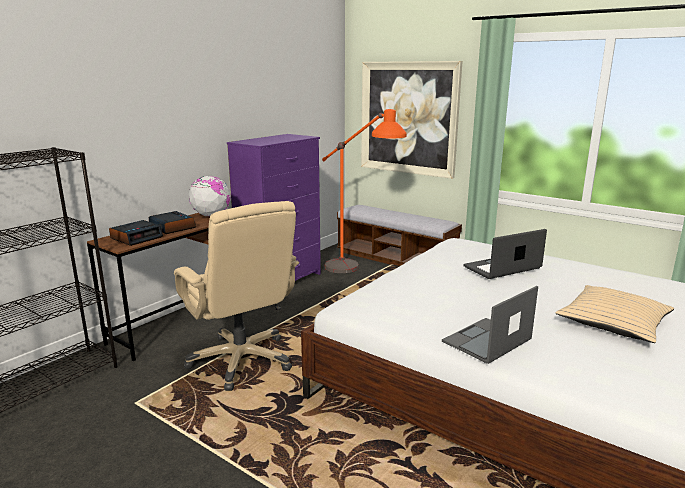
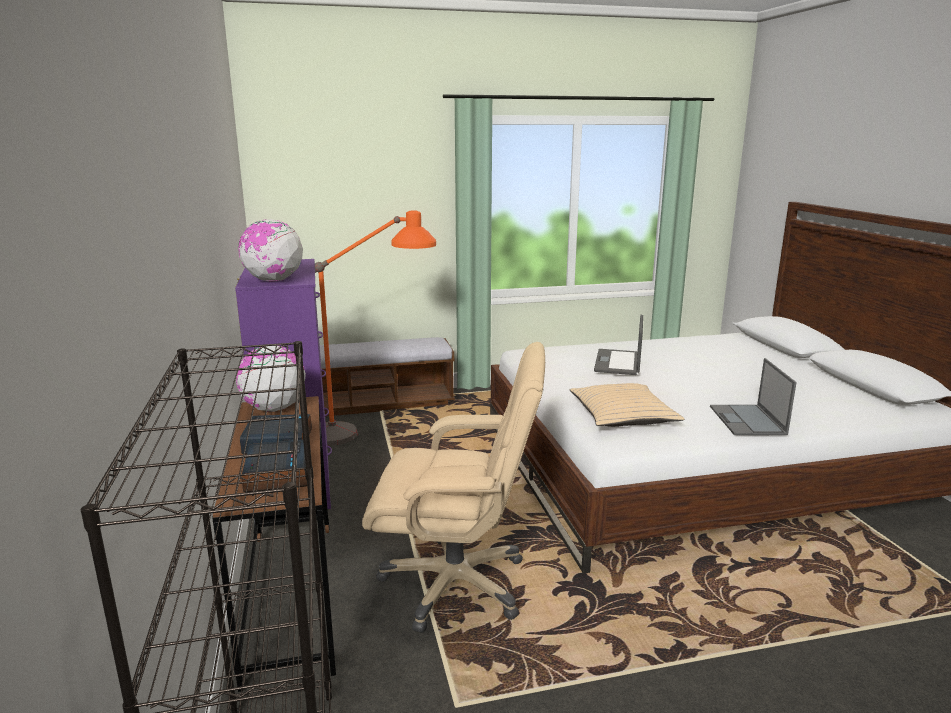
camera: 50 degrees left, 0 degrees up
picture [361,61,463,179] -> none
beige pillow [555,285,674,343] -> beige pillow moved to [569,383,685,427]
none -> globe [238,219,303,282]

